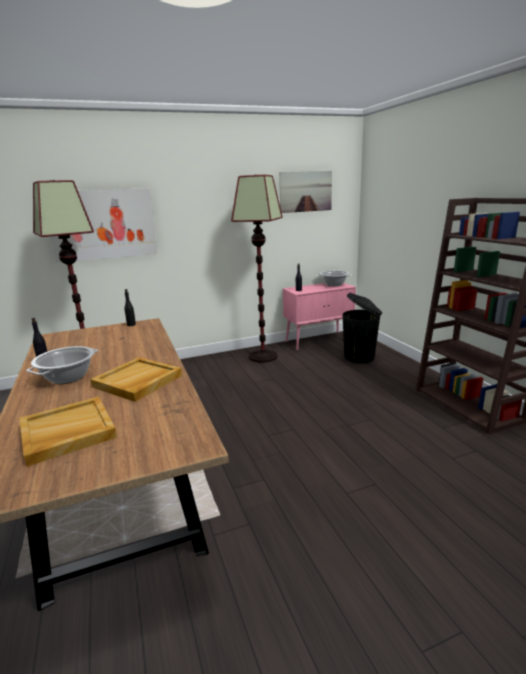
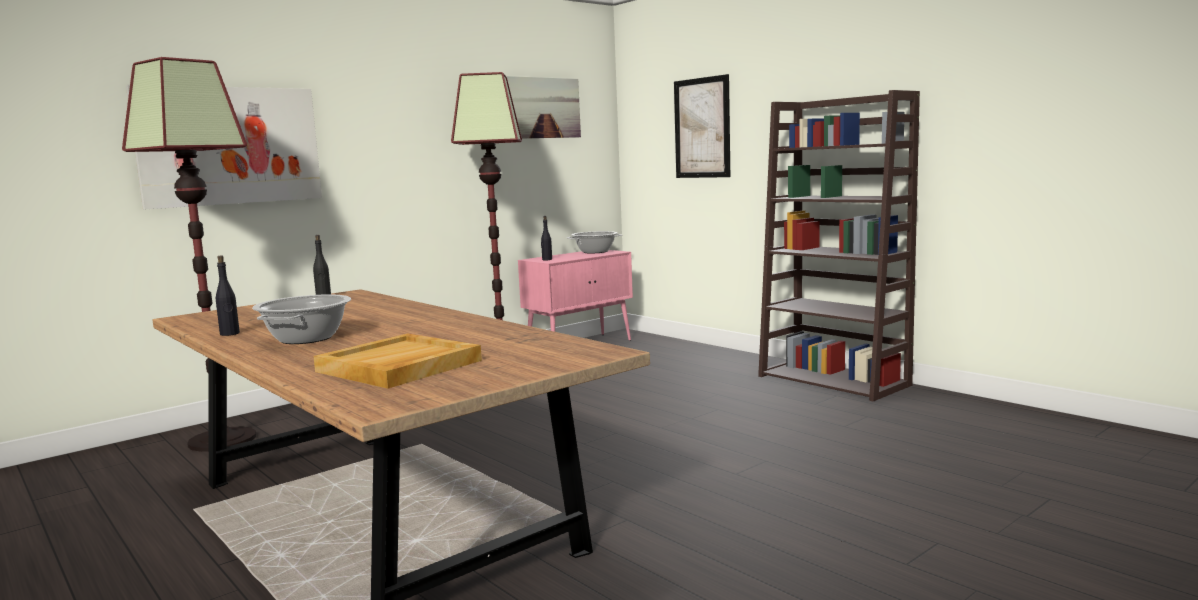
camera: 20 degrees left, 10 degrees down
beige tray [90,357,182,402] -> none
black trash can [342,293,382,363] -> none
none -> picture [674,74,730,178]

